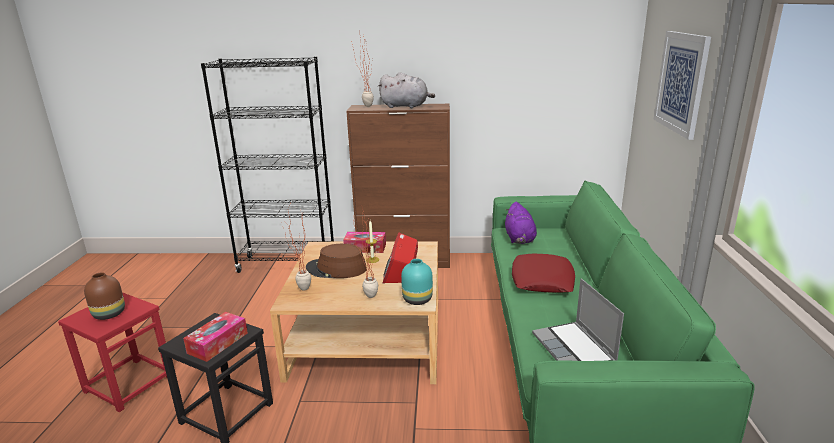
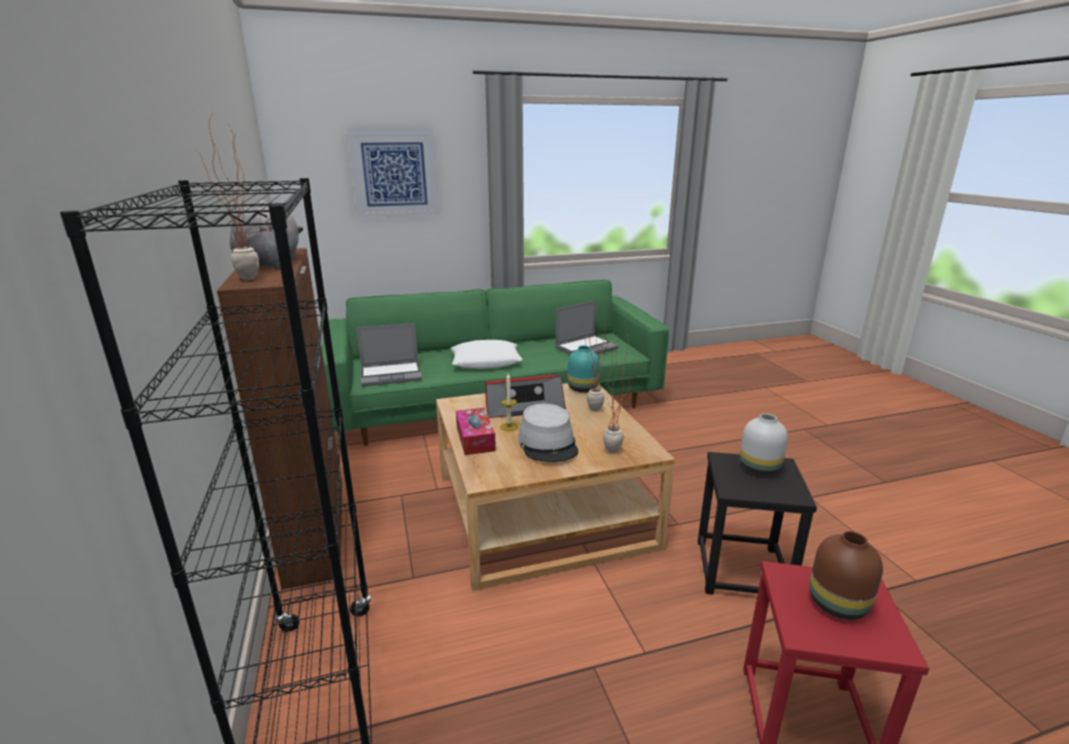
camera: 110 degrees left, 0 degrees up
tissue box [183,312,248,362] -> white vase [740,413,788,476]
brown hat [306,244,367,278] -> grey hat [518,404,578,462]
purple plush toy [505,202,537,244] -> laptop [356,323,422,386]
red pillow [512,254,575,293] -> white pillow [450,340,522,369]

